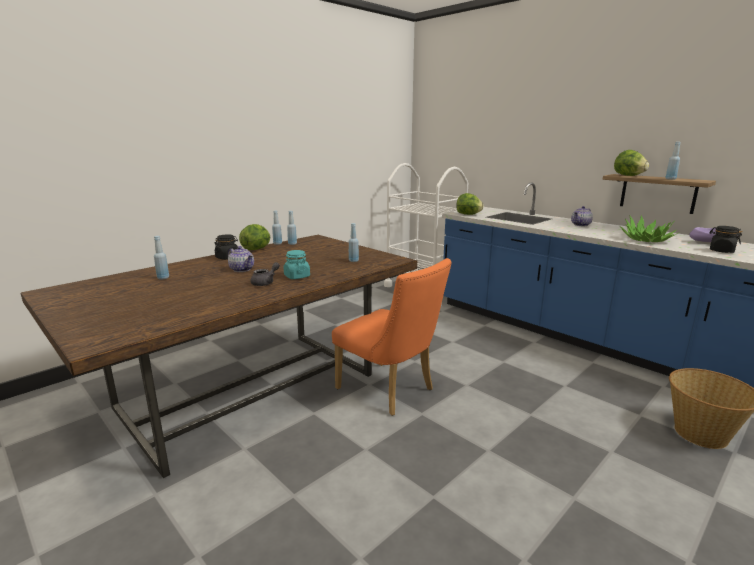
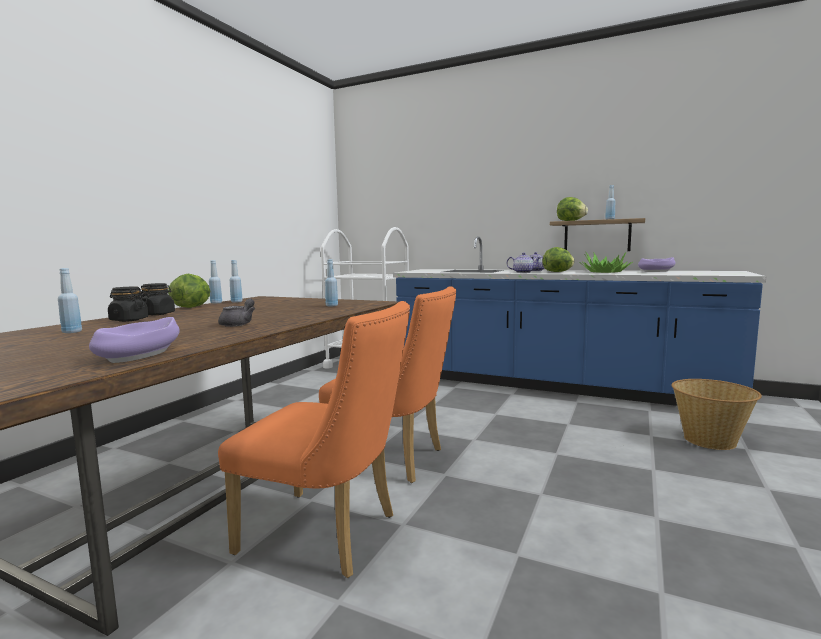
camera: 20 degrees left, 10 degrees down
teapot [228,246,254,272] -> teapot moved to [507,253,541,273]
turquoise jar [284,250,310,279] -> none
lettuce [456,193,484,215] -> lettuce moved to [542,247,575,272]
black jar [709,226,743,253] -> black jar moved to [108,286,148,322]
none -> purple bowl [89,317,180,363]
none -> orange chair [218,301,410,578]

